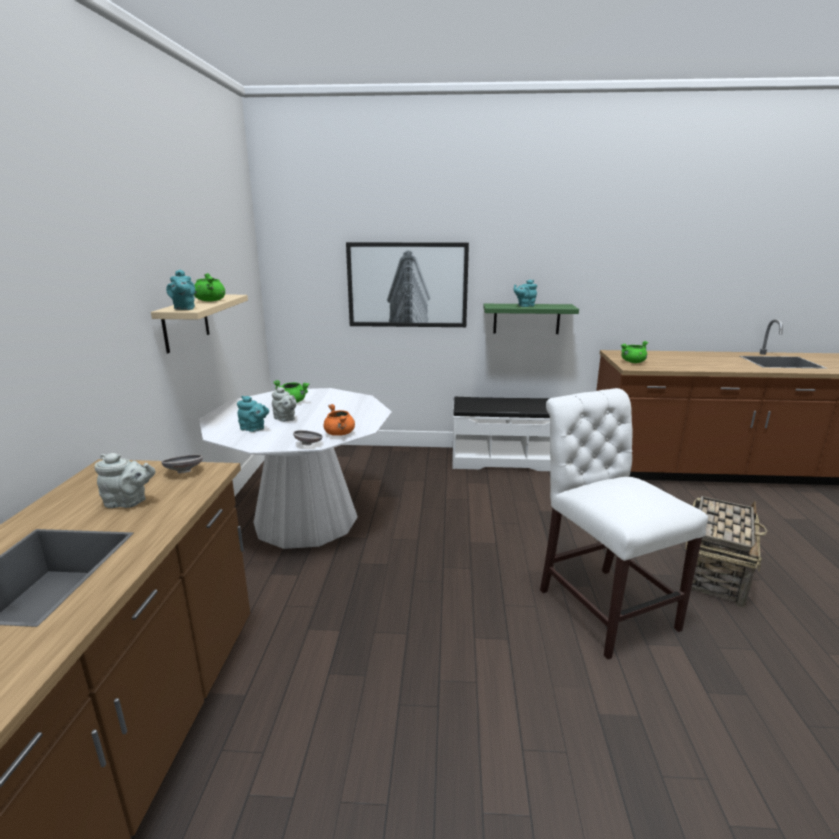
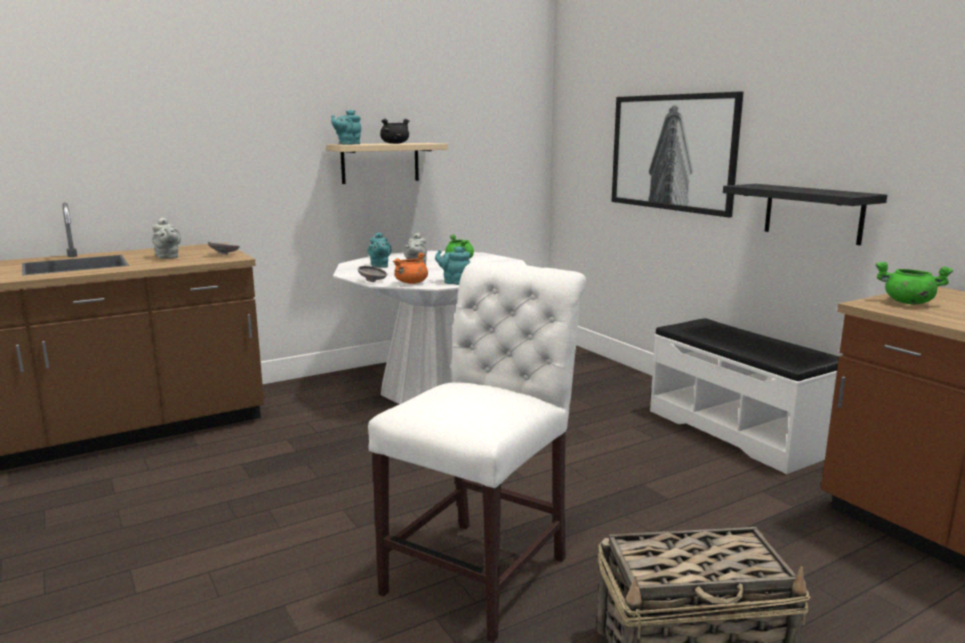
camera: 55 degrees right, 5 degrees down
green cooking pot [194,273,225,302] -> black cooking pot [380,118,410,144]
green shelf [483,304,579,334] -> black shelf [723,184,887,245]
turquoise teapot [514,280,537,307] -> turquoise teapot moved to [435,246,470,285]

